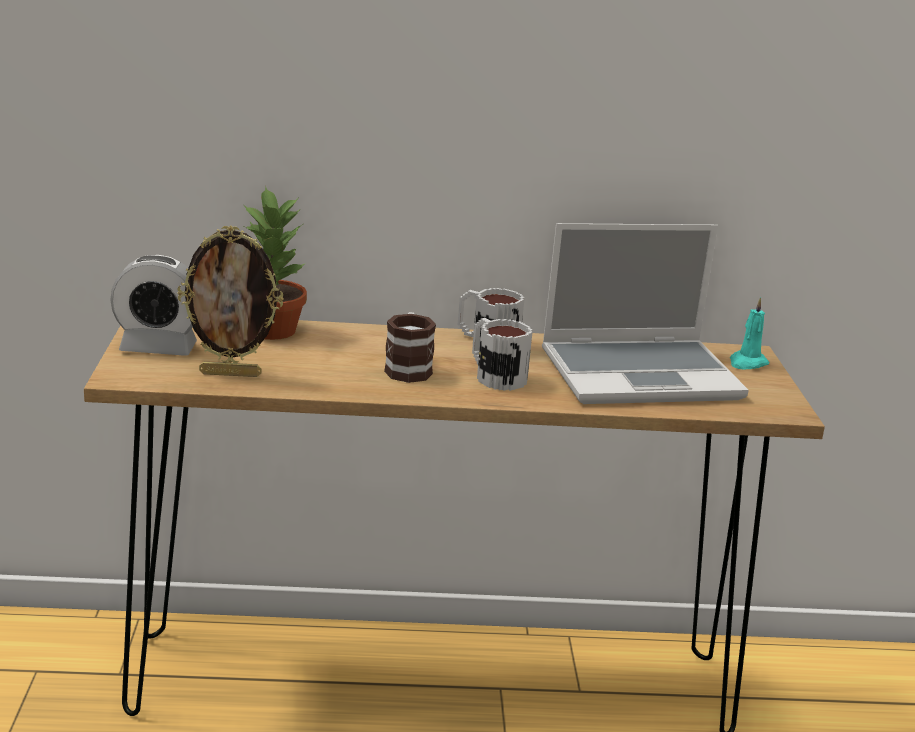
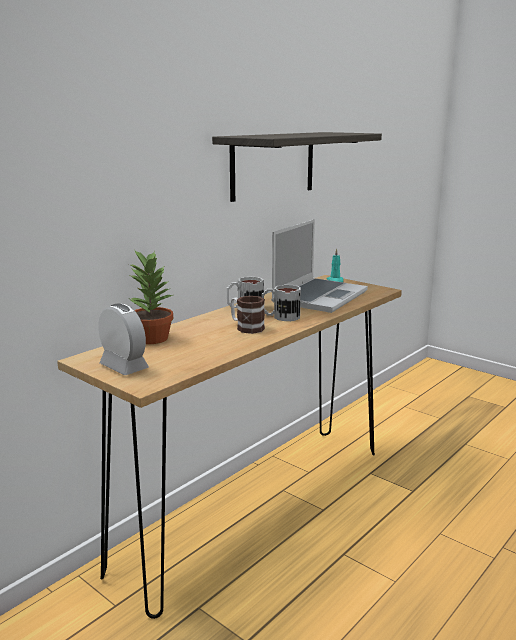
camera: 45 degrees left, 5 degrees down
alarm clock [111,255,197,356] -> alarm clock turned 90 degrees counterclockwise [98,303,149,375]
picture frame [177,226,284,377] -> none
none -> shelf [212,132,382,202]

